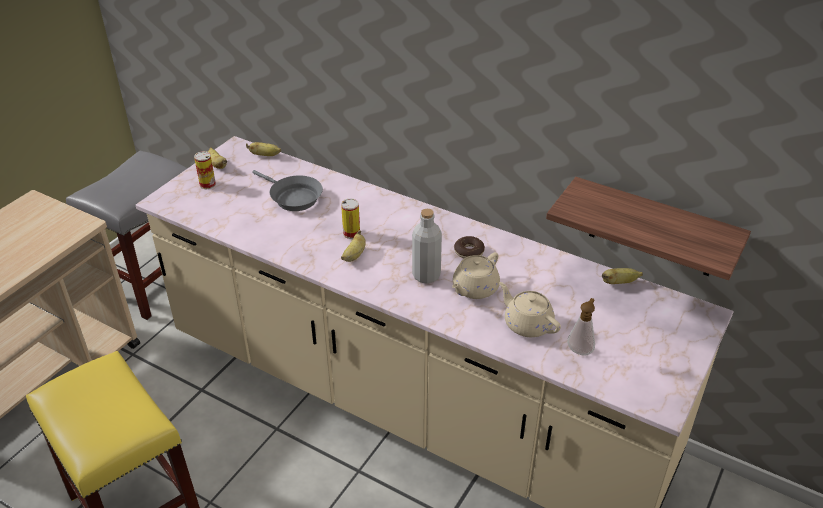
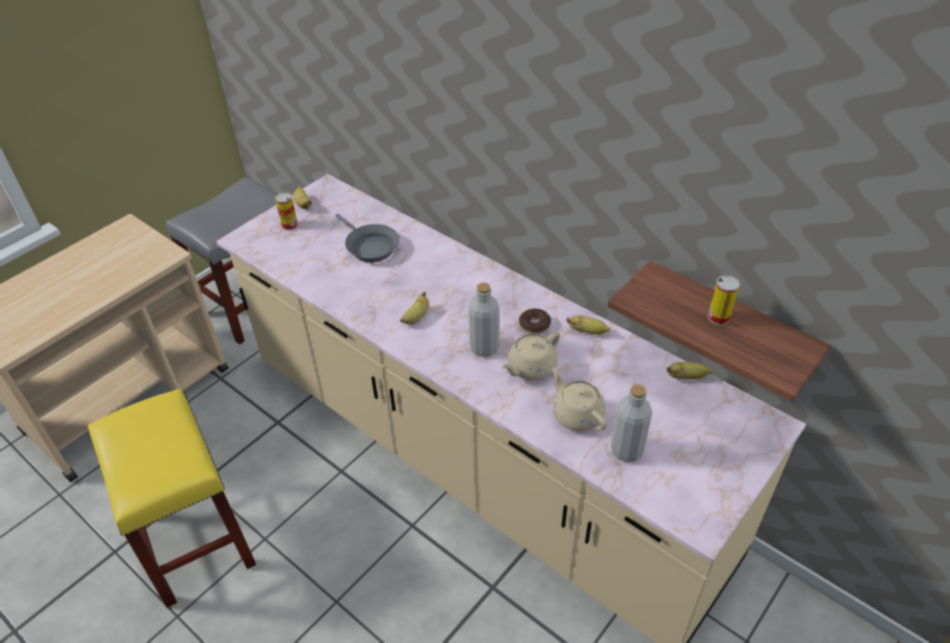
camera: 10 degrees right, 5 degrees up
banana [246,142,281,156] -> banana moved to [567,316,610,335]
can [341,198,360,239] -> can moved to [708,275,740,325]
soap dispenser [567,298,595,356] -> grey bottle [611,384,652,462]

